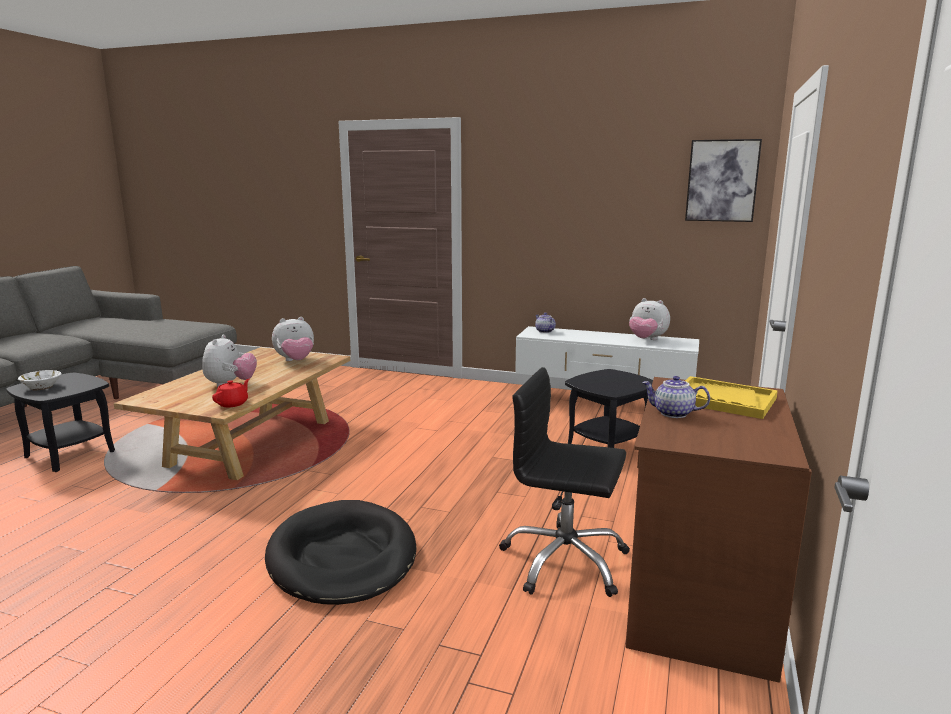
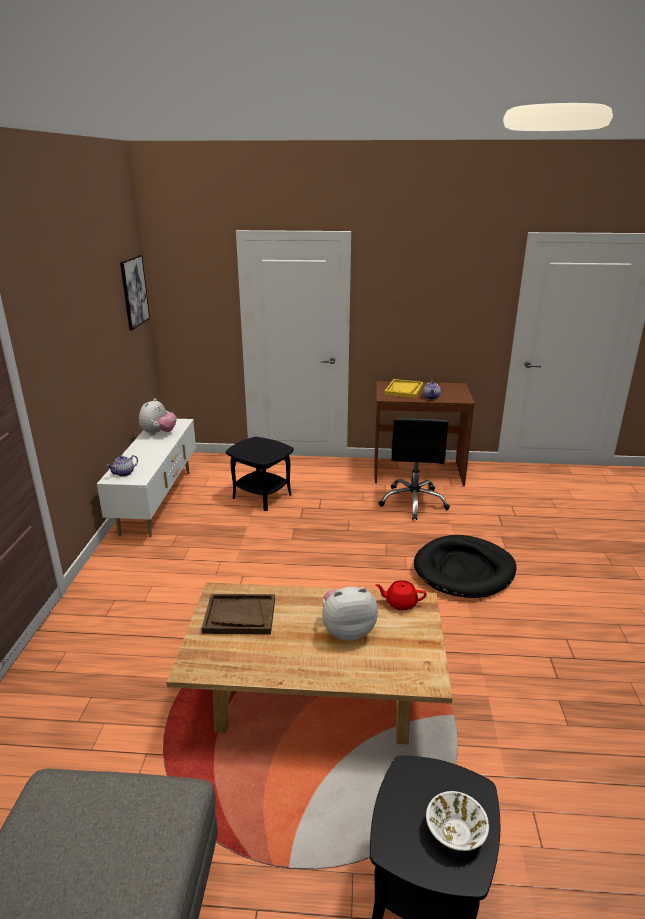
camera: 105 degrees left, 10 degrees up
plush toy [272,317,314,361] -> brown tray [201,594,275,634]

